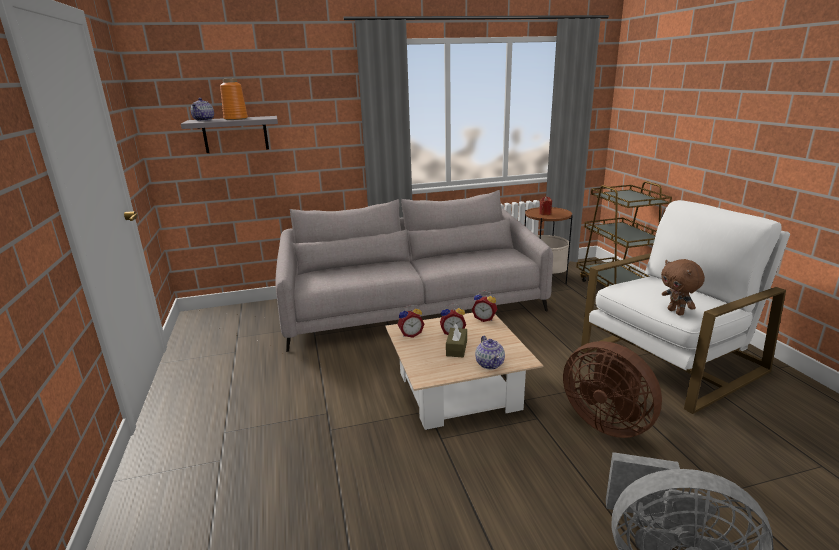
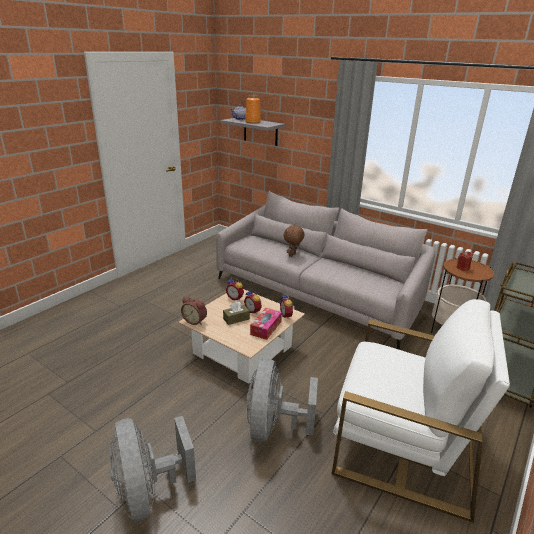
camera: 50 degrees right, 5 degrees up
teapot [475,336,505,369] -> none
brown fan [563,341,662,438] -> grey fan [247,359,318,442]
brown plush toy [661,259,705,316] -> brown plush toy moved to [284,224,305,257]
none -> alarm clock [181,296,207,325]
none -> tissue box [250,308,282,340]

